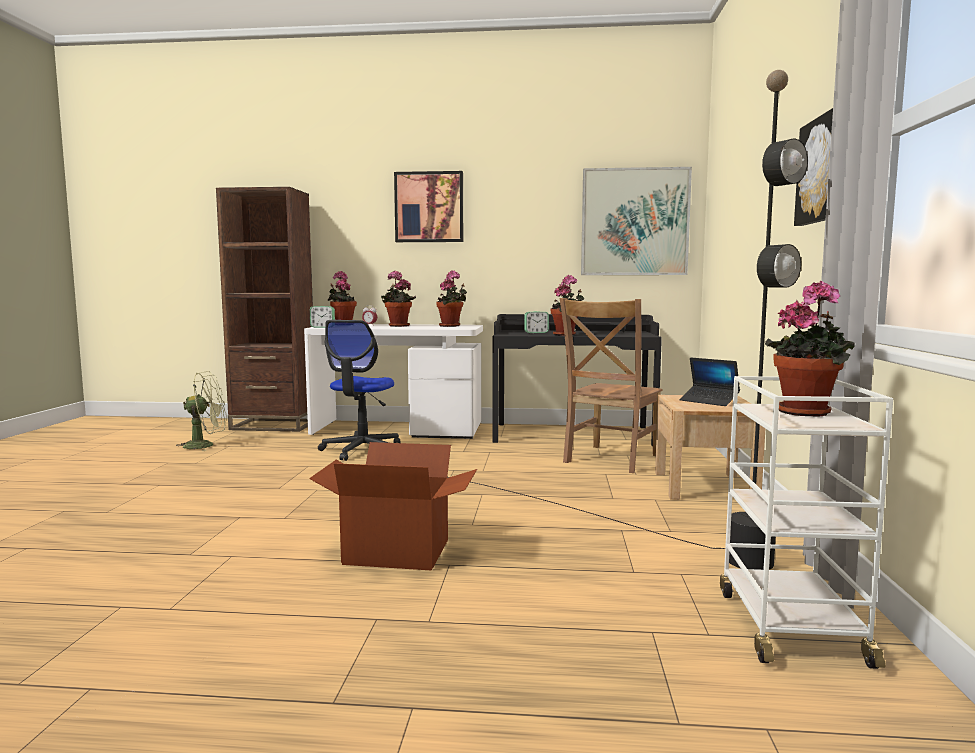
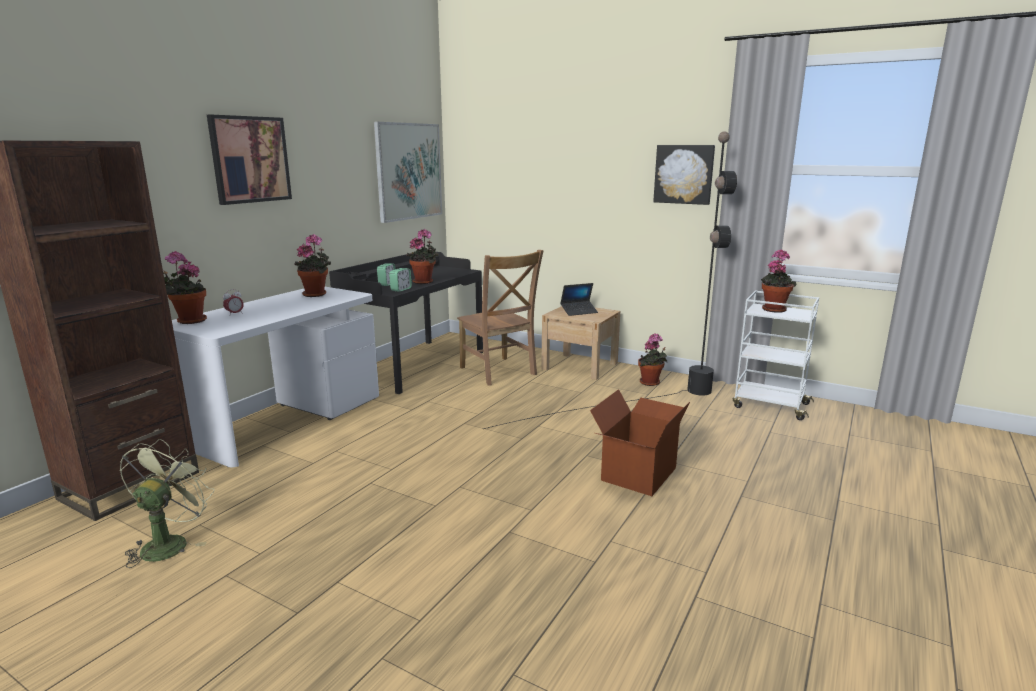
camera: 65 degrees left, 10 degrees up
alarm clock [310,306,335,328] -> alarm clock moved to [389,268,412,292]
office chair [318,320,401,461] -> none
potted plant [381,271,416,327] -> potted plant moved to [638,333,667,386]

